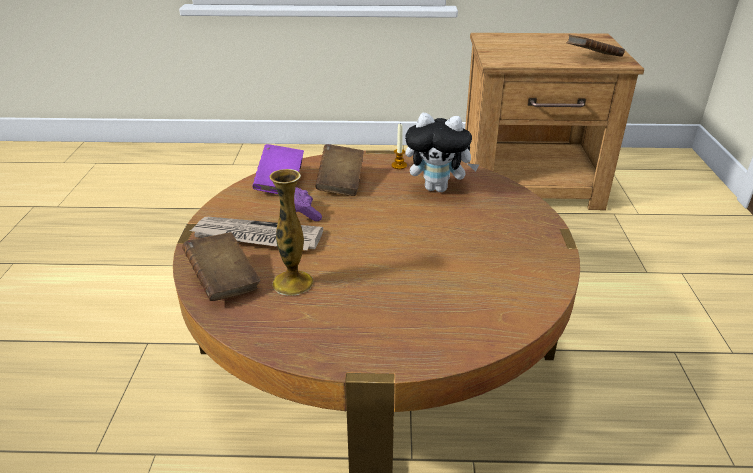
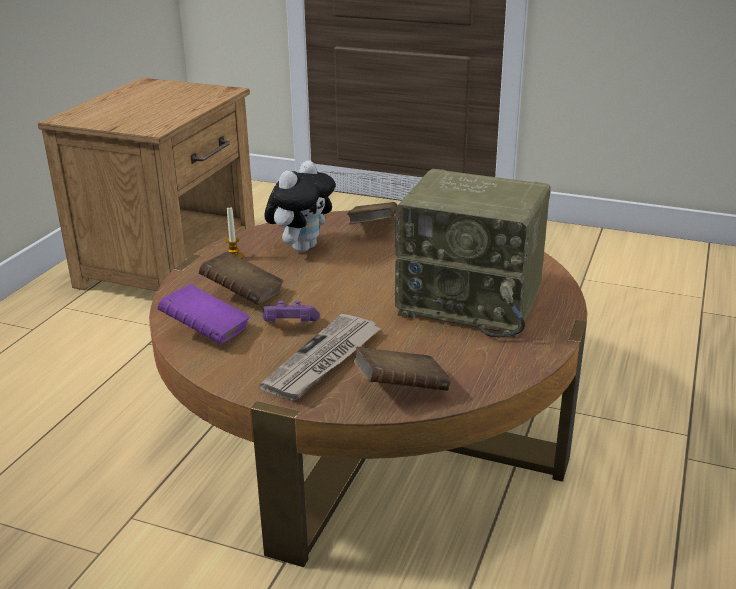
camera: 70 degrees left, 5 degrees down
vase [270,169,313,295] -> none
brown book [567,34,625,57] -> brown book moved to [347,202,397,224]
none -> radio [395,169,551,338]

